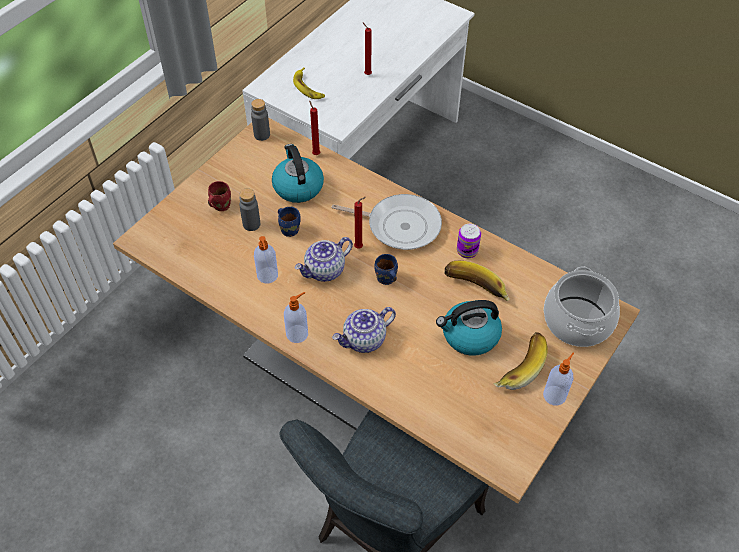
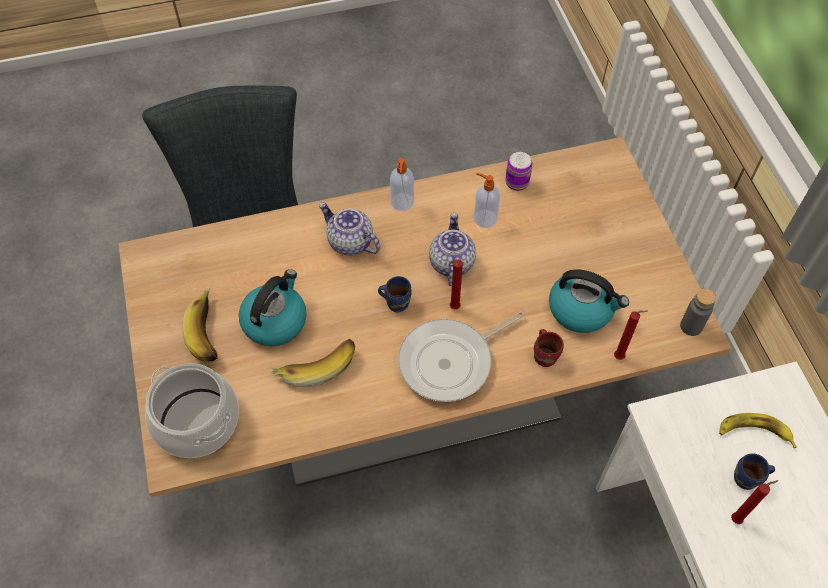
camera: 130 degrees right, 5 degrees up
red mug [208,181,231,211] -> red mug moved to [534,329,564,367]
grey bottle [239,188,260,231] -> none
blue mug [278,207,301,237] -> blue mug moved to [734,454,775,490]
teapot [332,307,396,353] -> teapot turned 60 degrees counterclockwise [319,202,381,255]
can [457,224,481,258] -> can moved to [505,152,533,191]
soap dispenser [543,353,574,406] -> none

